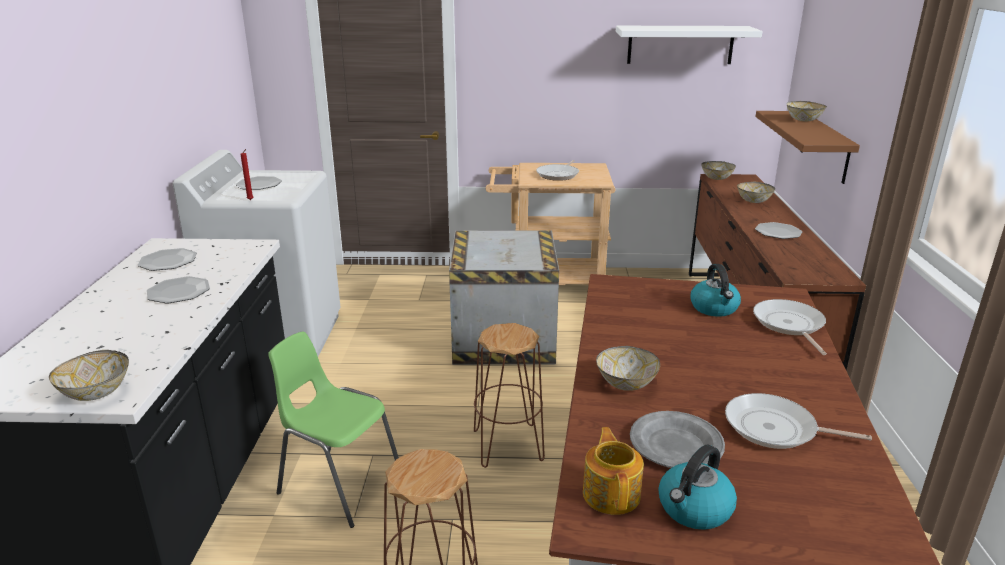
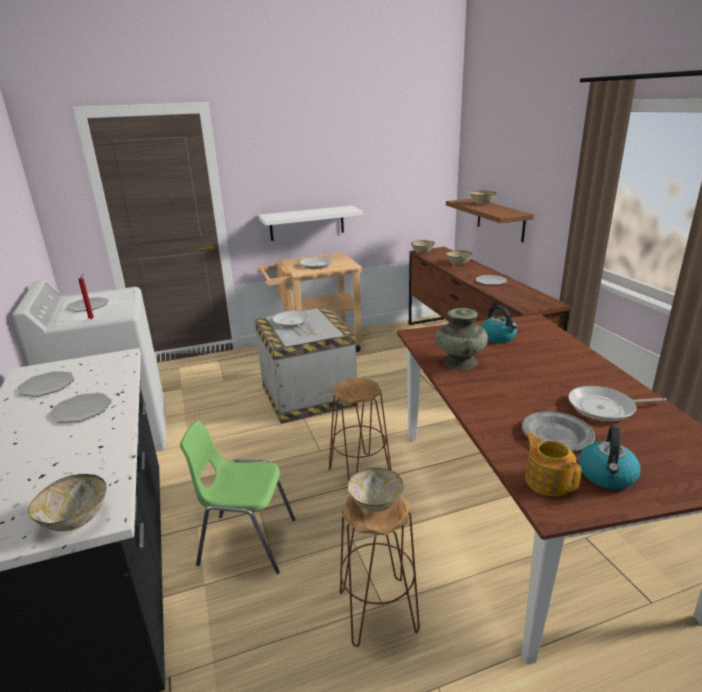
camera: 20 degrees left, 0 degrees up
bowl [596,346,660,391] -> bowl moved to [348,468,404,512]
white shelf [616,26,763,64] -> white shelf moved to [258,205,363,241]
frying pan [753,299,827,355] -> frying pan moved to [273,311,311,333]
none -> turquoise vase [435,308,488,370]

